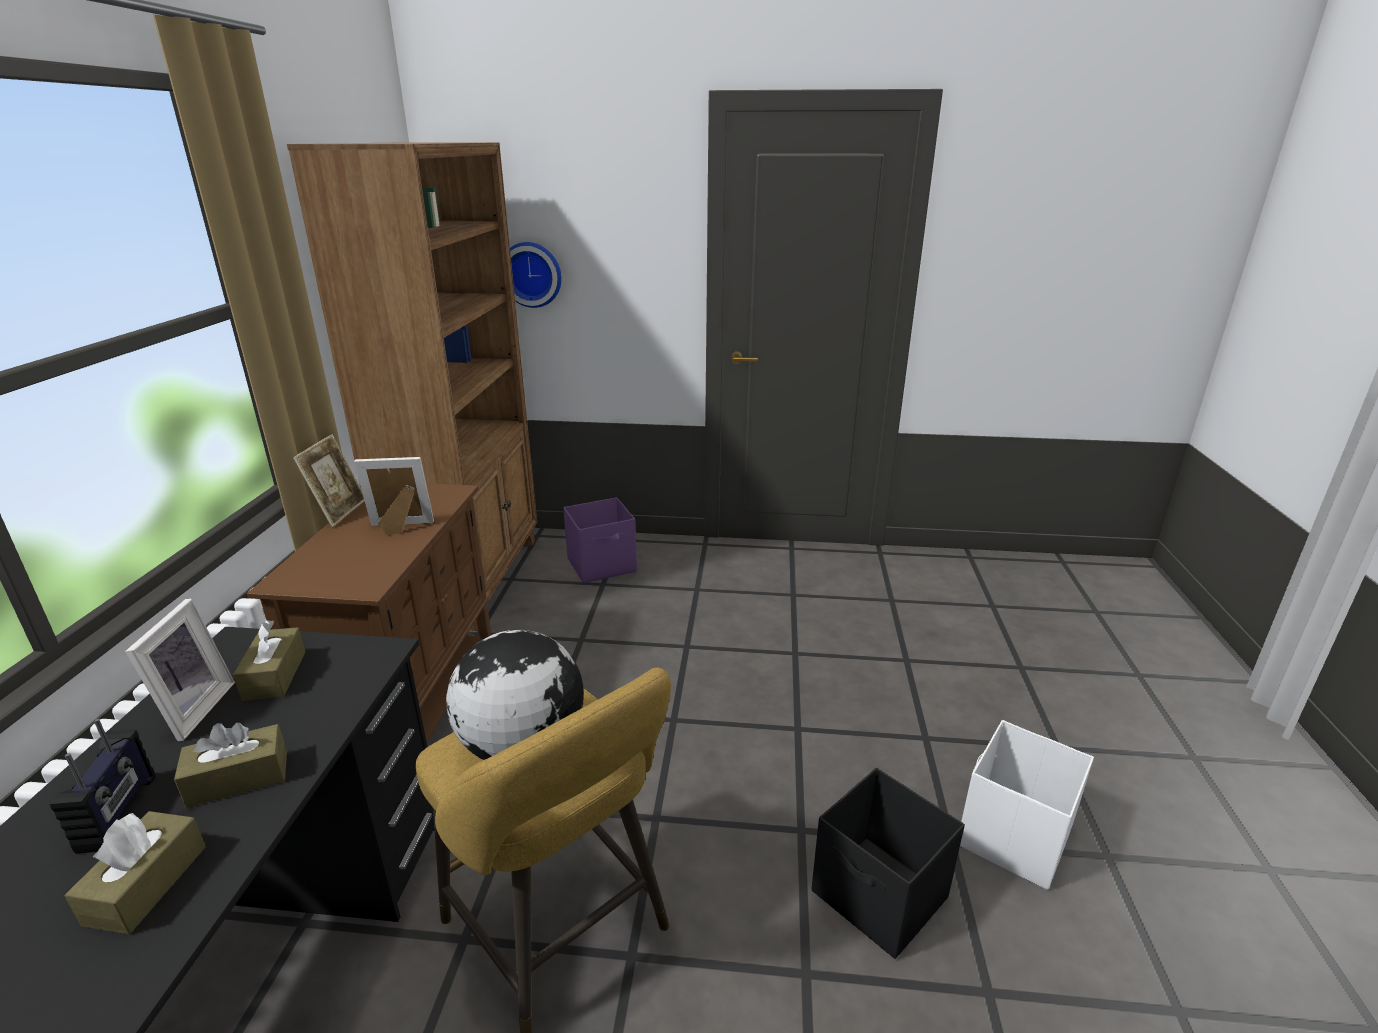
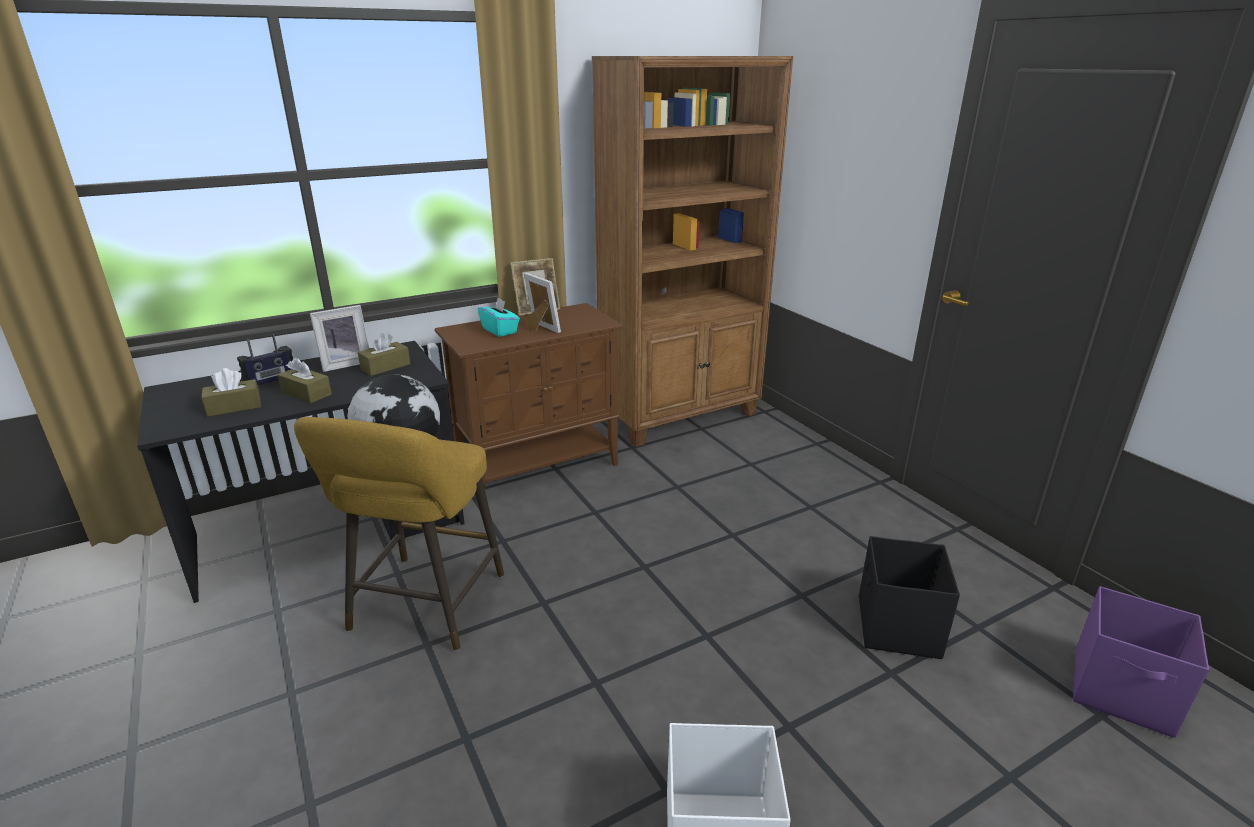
camera: 55 degrees right, 0 degrees up
wall clock [510,242,562,308] -> none
purple storage box [563,497,637,583] -> purple storage box moved to [1073,586,1209,738]
black storage box [812,768,965,959] -> black storage box moved to [859,536,960,659]
none -> turquoise tissue box [478,298,520,337]

